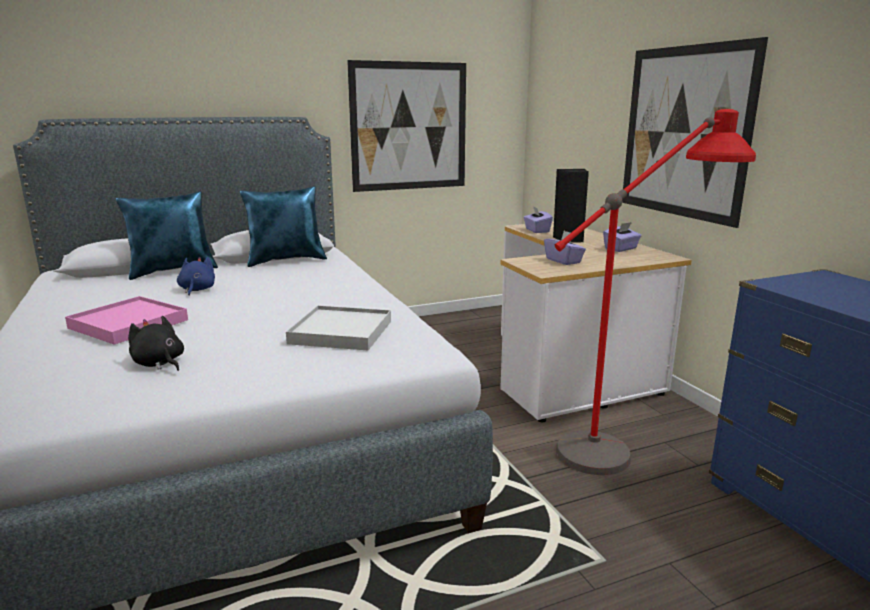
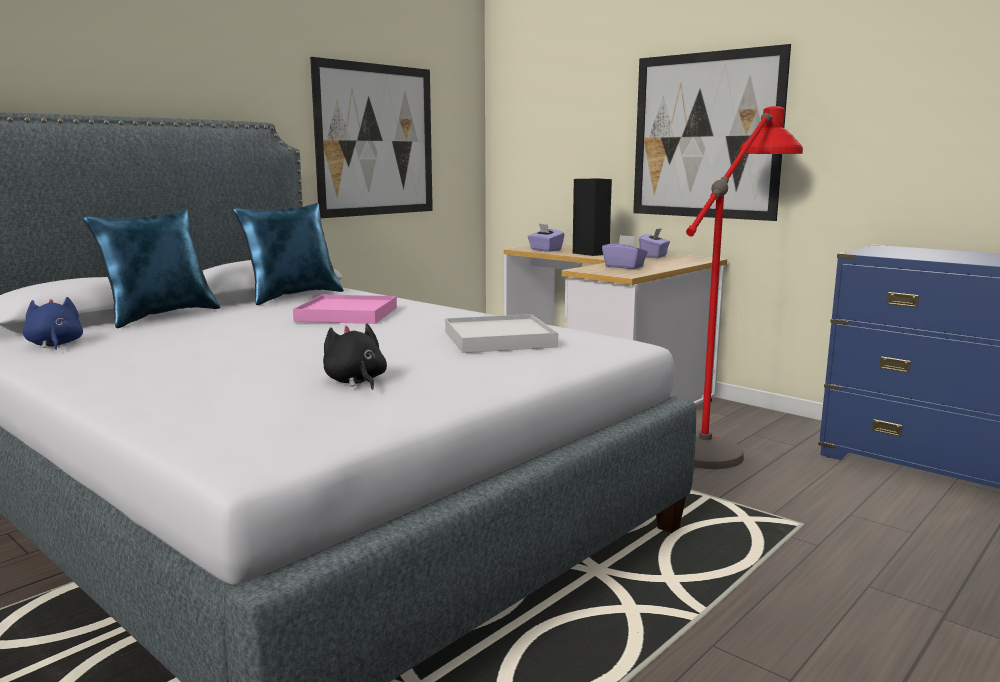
camera: 25 degrees left, 5 degrees down
pink tray [65,296,188,345] -> pink tray moved to [293,295,397,324]
black plush toy [128,316,184,371] -> black plush toy turned 45 degrees clockwise [323,324,387,390]
blue plush toy [177,257,215,296] -> blue plush toy moved to [23,297,83,350]

